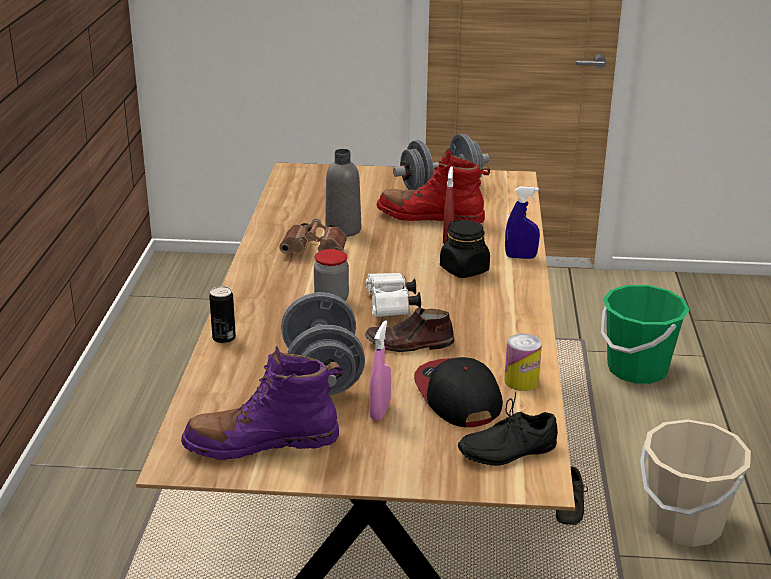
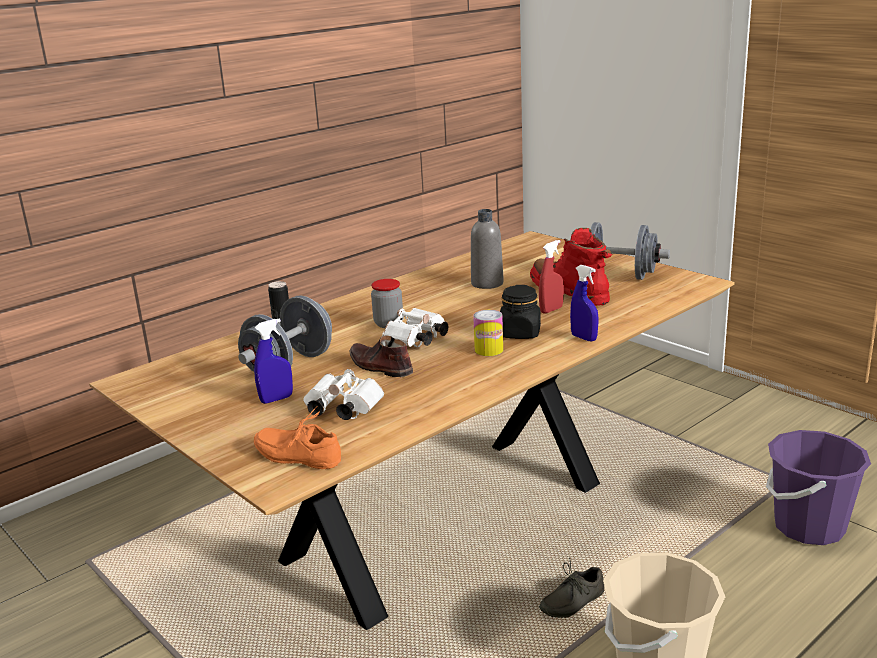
camera: 45 degrees right, 5 degrees down
purple boot [181,346,343,460] -> none
brown binoculars [279,219,347,254] -> none
pink spray bottle [369,320,391,421] -> blue spray bottle [254,318,293,404]
cap [414,357,503,427] -> white binoculars [304,369,384,420]
black shoe [458,392,558,466] -> orange shoe [254,406,341,470]
can [504,334,542,391] -> can moved to [473,310,503,356]
green bucket [601,285,690,384] -> purple bucket [766,430,871,545]

